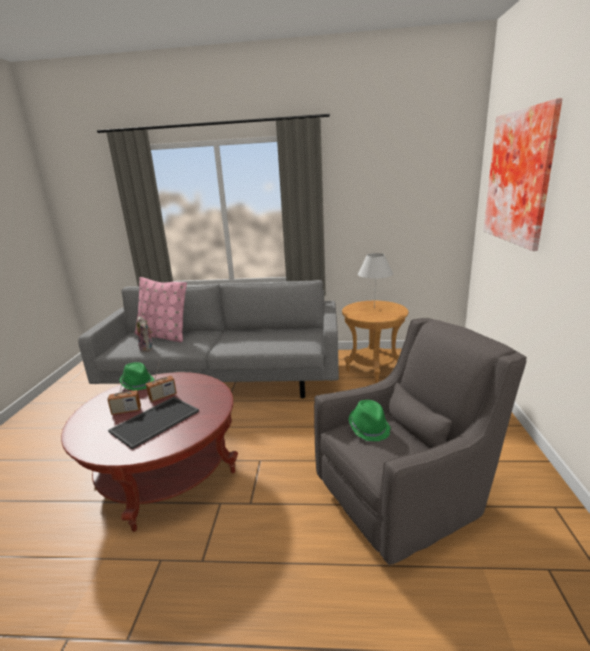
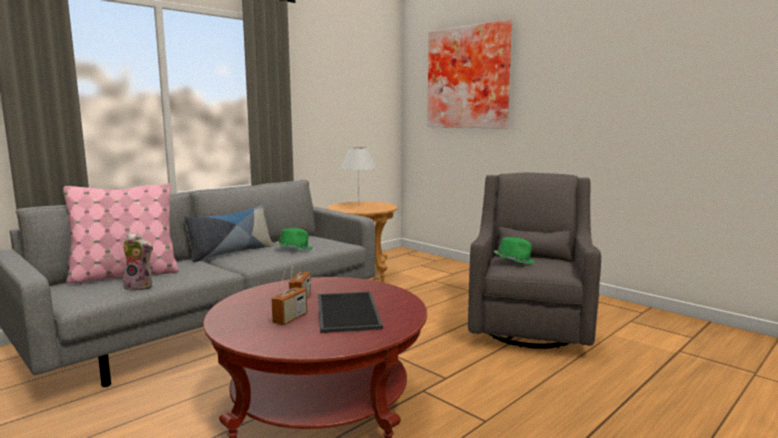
camera: 50 degrees left, 10 degrees down
green hat [119,362,154,391] -> green hat moved to [276,228,312,250]
none -> pillow [184,206,273,262]

